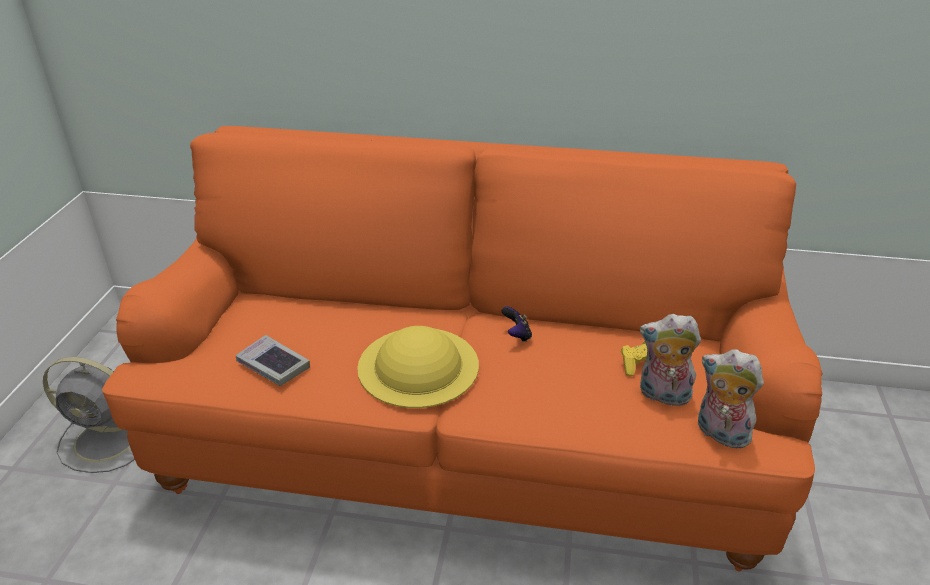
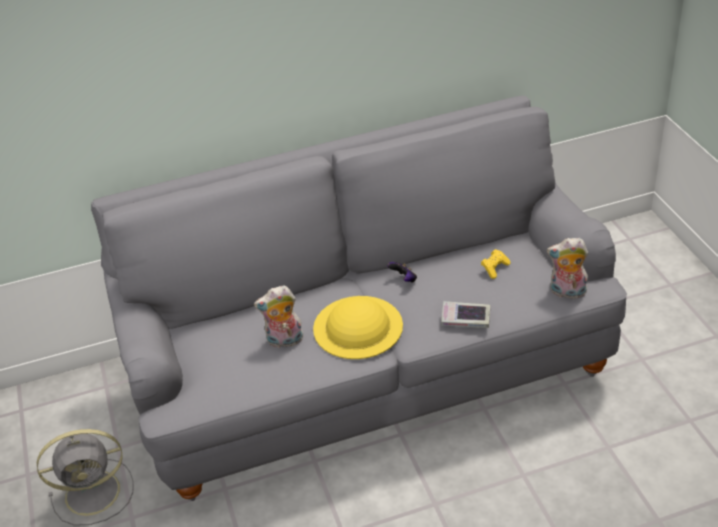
camera: 25 degrees left, 5 degrees up
orange sofa [102,126,823,571] -> grey sofa [91,96,627,501]
book [236,335,310,386] -> book moved to [441,301,490,328]
plush toy [640,314,701,409] -> plush toy moved to [254,285,303,349]

